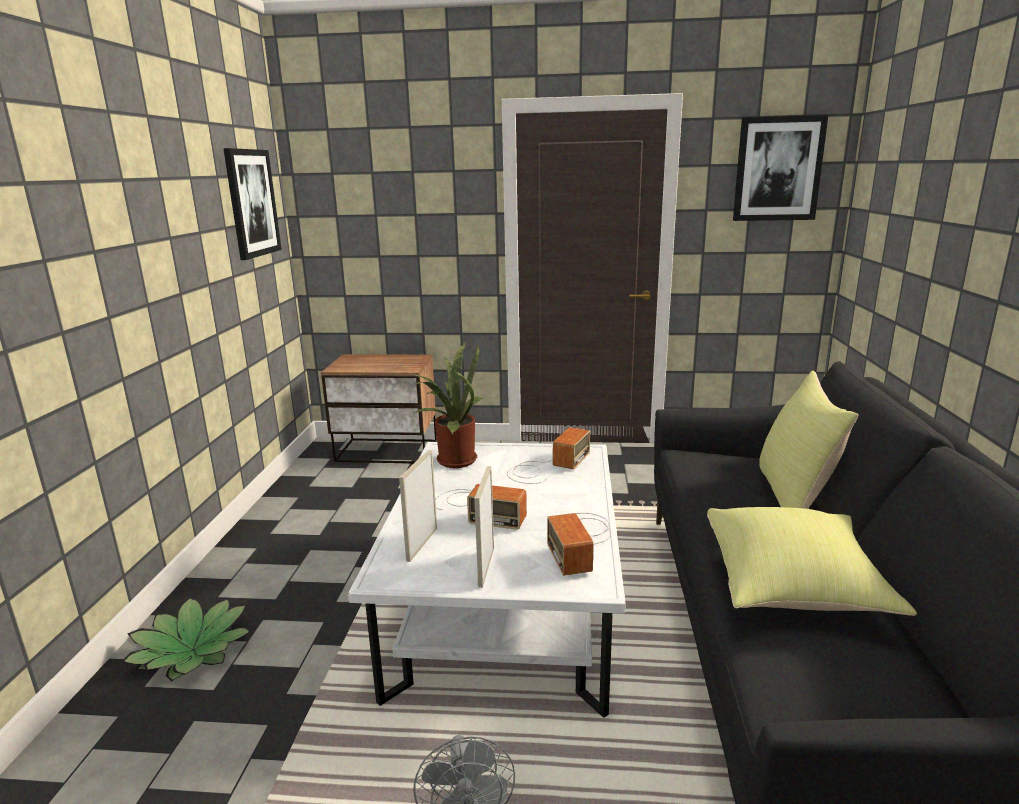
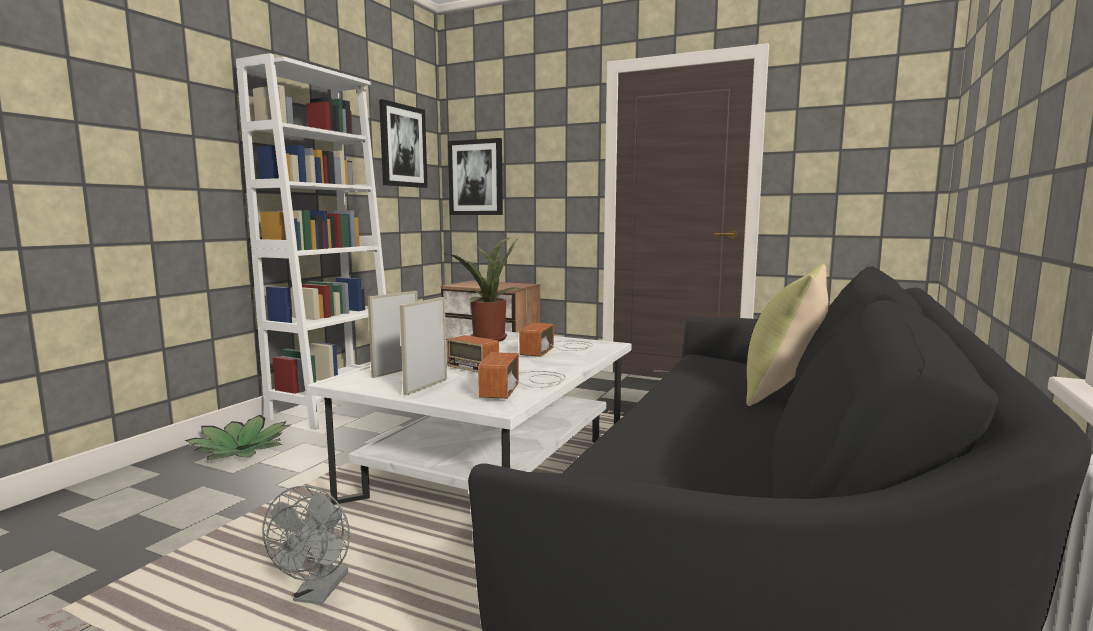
camera: 20 degrees right, 10 degrees down
radio [507,427,590,484] -> radio turned 150 degrees clockwise [519,323,593,357]
yellow pillow [707,507,917,616] -> none
picture [733,115,828,221] -> picture moved to [448,138,503,215]
none -> white bookcase [236,53,386,430]

